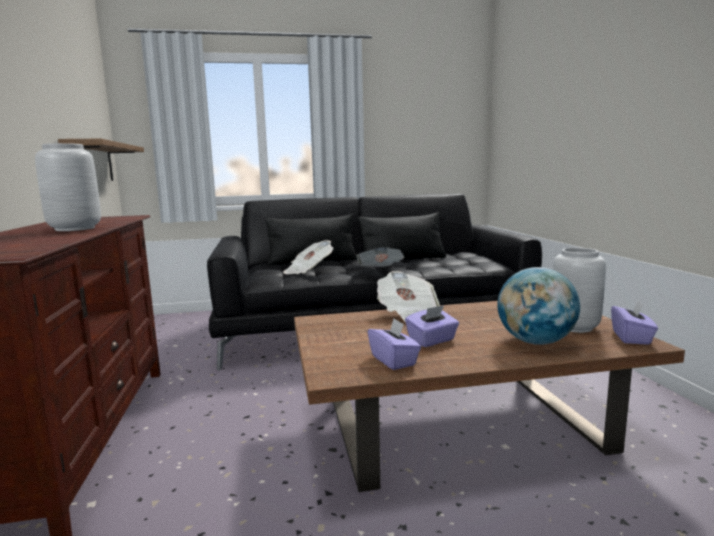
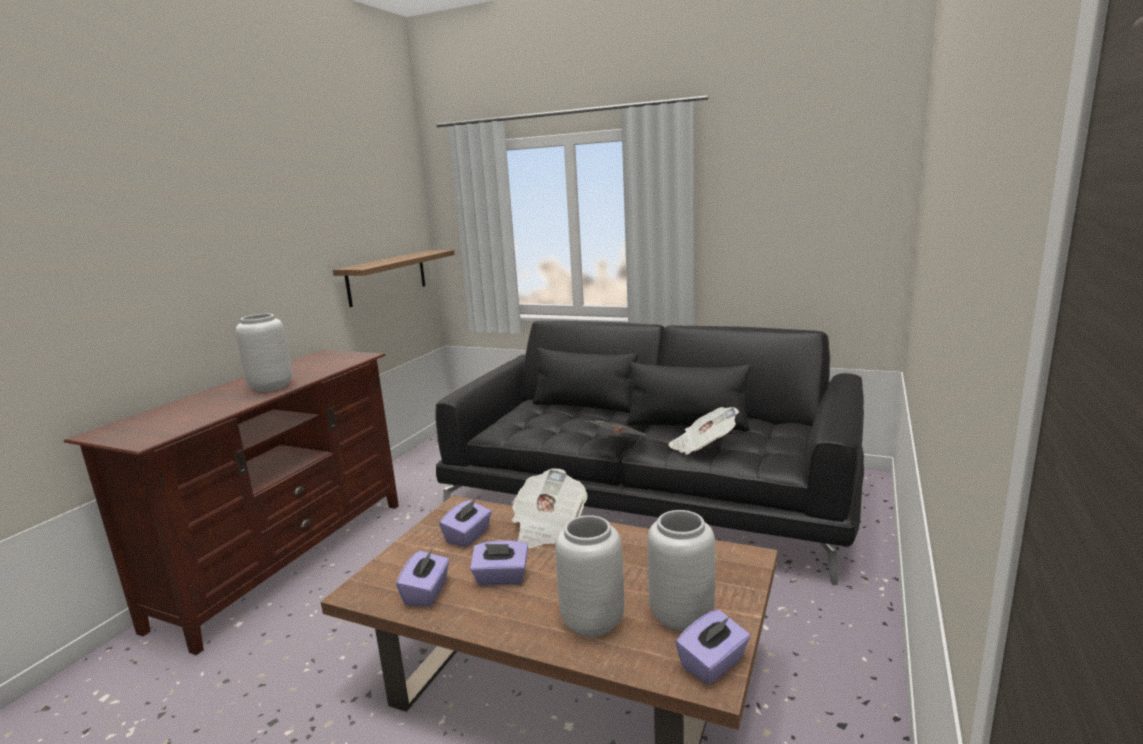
camera: 35 degrees right, 5 degrees up
newspaper [283,240,333,274] -> newspaper moved to [668,407,739,455]
globe [497,267,580,345] -> grey vase [555,515,624,637]
none -> purple tissue box [439,499,492,547]

